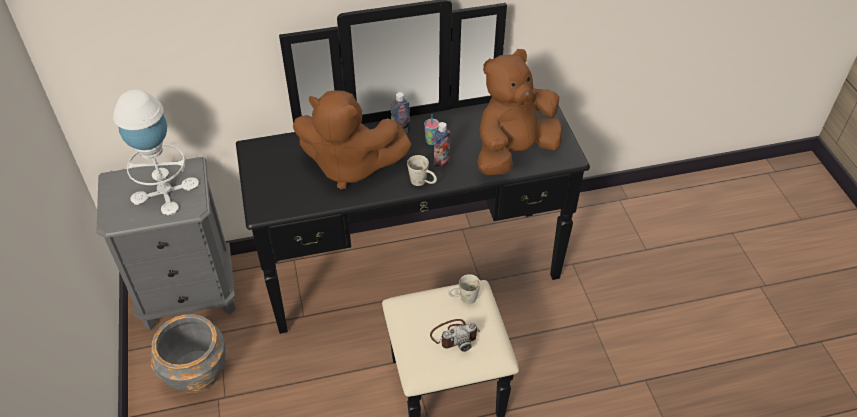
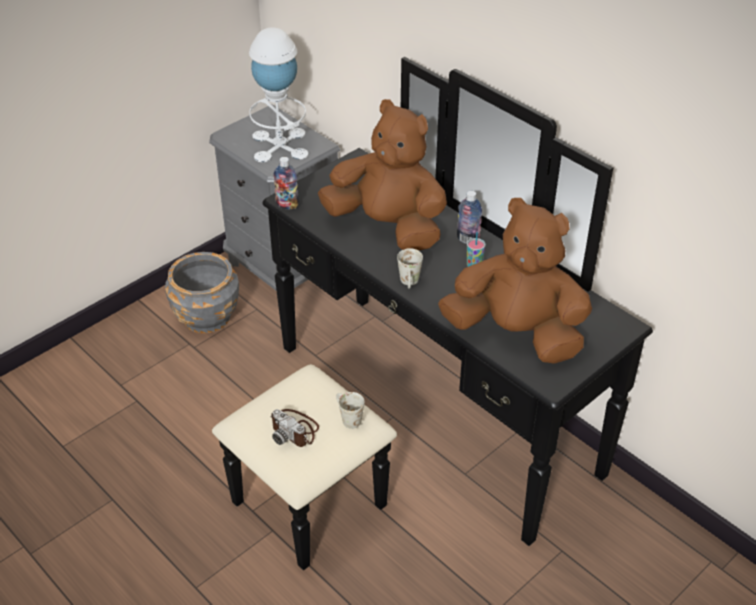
camera: 60 degrees right, 5 degrees down
brown plush toy [293,90,412,190] -> brown plush toy turned 135 degrees clockwise [318,99,447,251]
bottle [434,122,450,168] -> bottle moved to [273,157,299,209]

